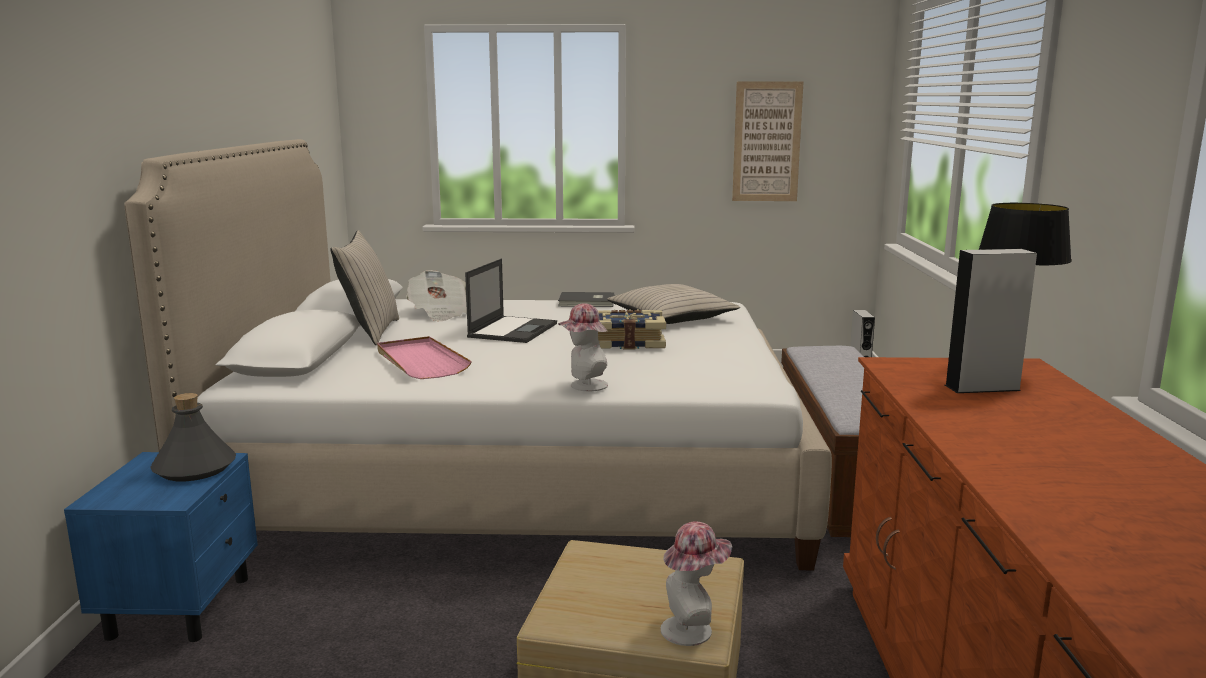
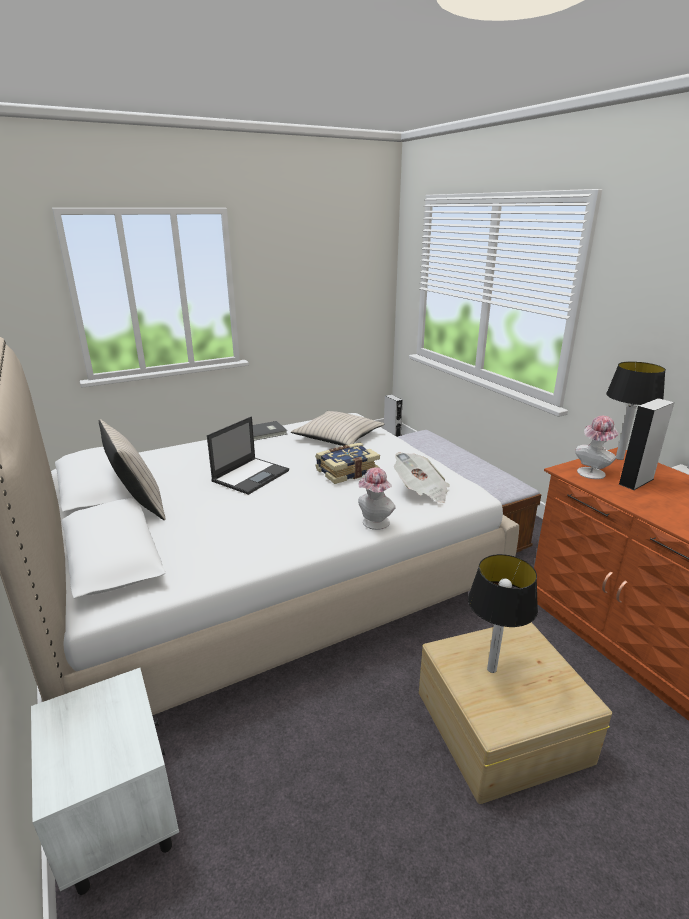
camera: 30 degrees left, 10 degrees up
blue nightstand [64,452,258,642] -> white nightstand [31,668,179,895]
grey bottle [150,393,236,481] -> none
pink tray [377,336,472,379] -> none
newspaper [406,270,467,321] -> newspaper moved to [394,452,450,503]
laptop [465,259,557,343] -> laptop turned 45 degrees clockwise [207,416,289,495]
hat [661,521,732,646] -> hat moved to [575,416,619,479]
picture [732,81,804,201] -> none
none -> table lamp [468,554,538,673]

